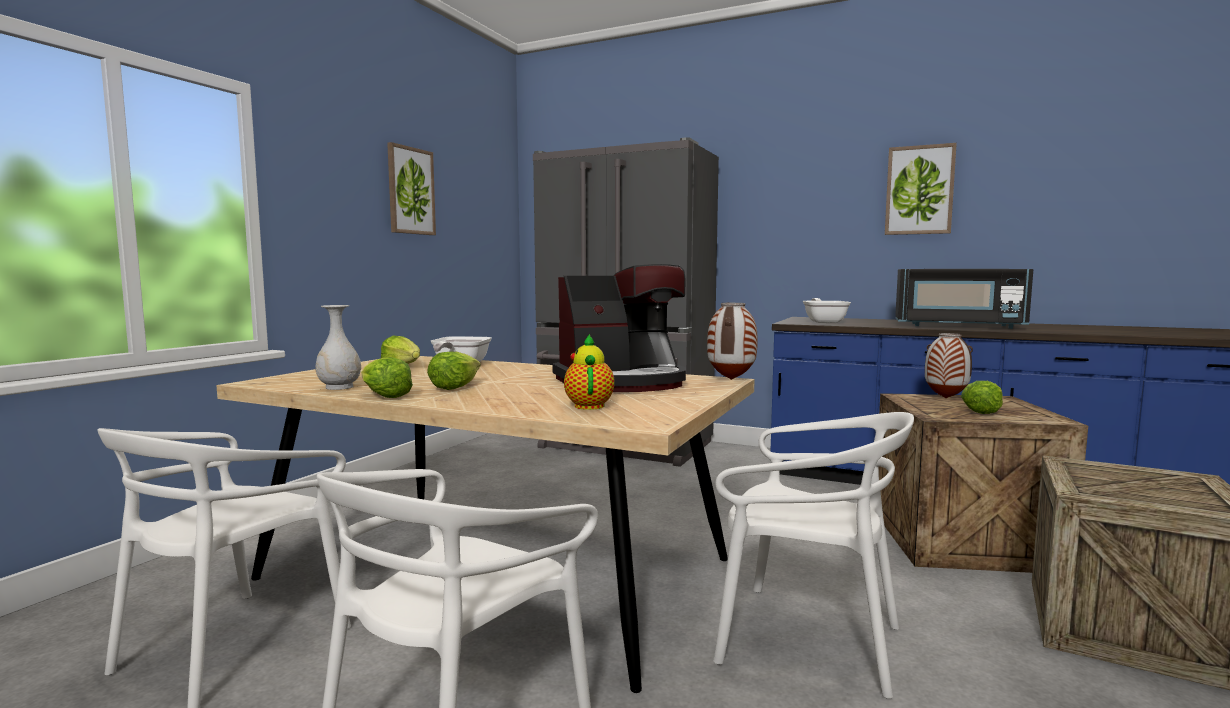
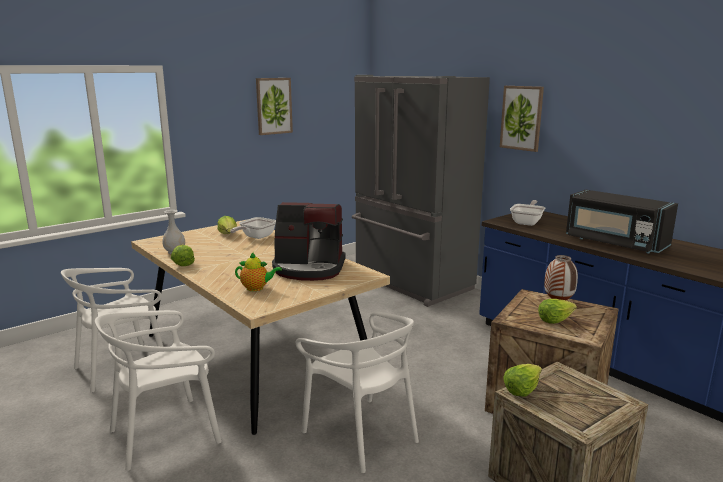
camera: 25 degrees right, 10 degrees up
lettuce [427,352,481,390] -> lettuce moved to [503,364,542,397]
teapot [564,334,615,410] -> teapot turned 75 degrees clockwise [235,252,282,291]
vase [707,303,758,380] -> none
picture [885,143,957,235] -> picture moved to [500,86,544,152]

